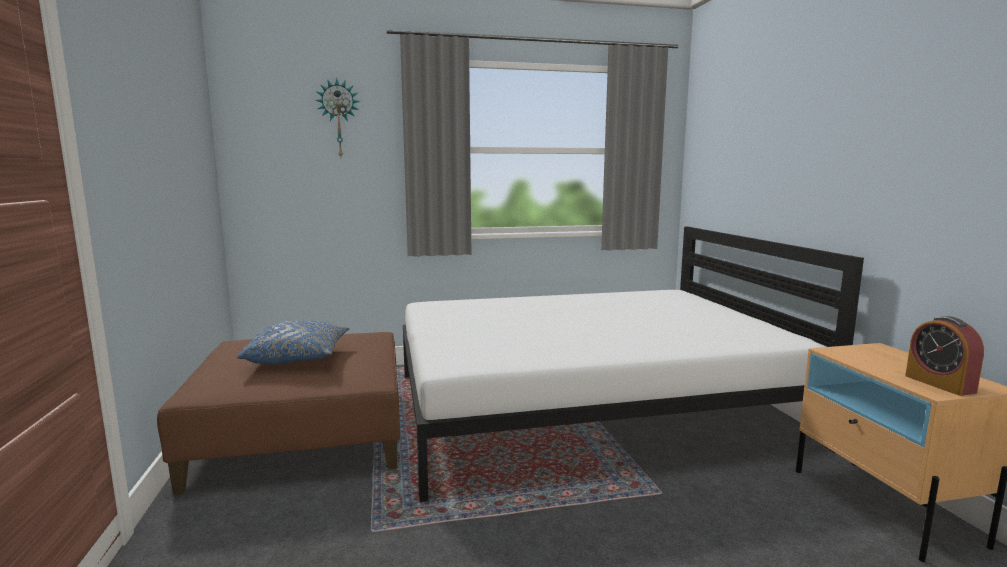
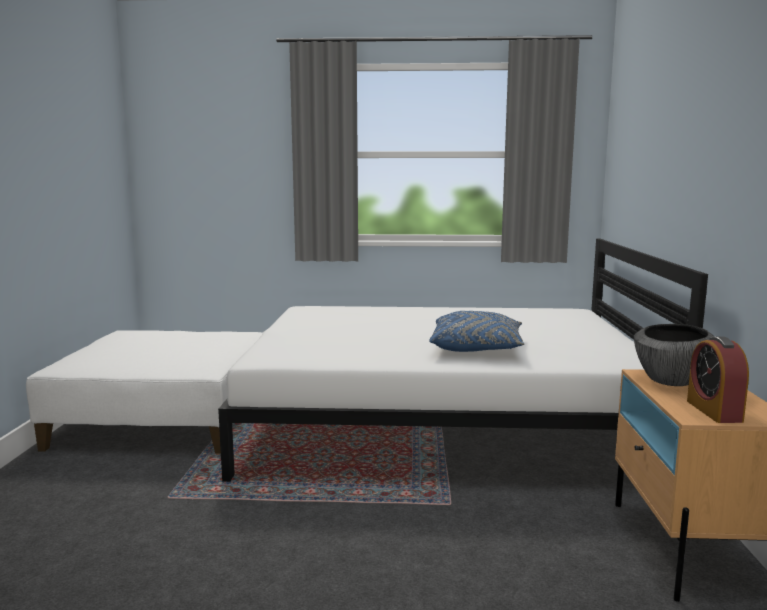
camera: 15 degrees right, 0 degrees up
brown ottoman [157,332,400,495] -> white ottoman [26,330,262,454]
blue pillow [237,321,350,364] -> blue pillow moved to [429,311,524,352]
wall clock [315,78,360,157] -> none
none -> bowl [634,324,714,386]

